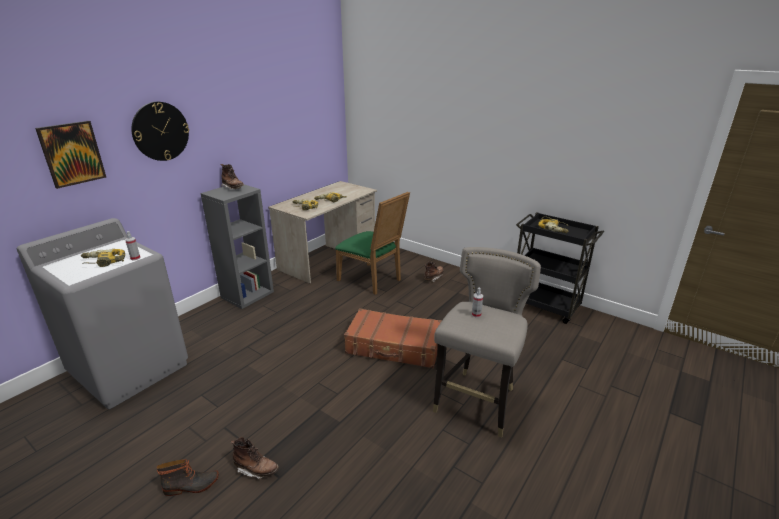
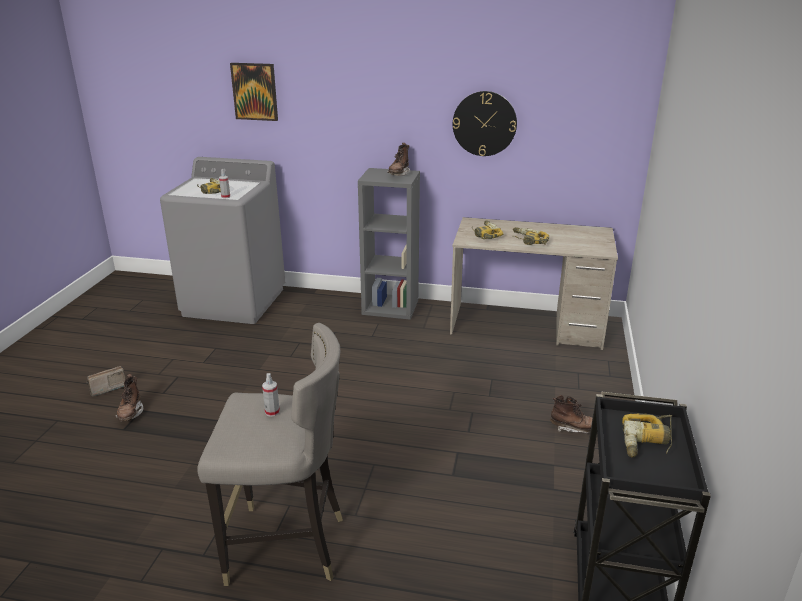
camera: 65 degrees right, 0 degrees up
wall clock [131,102,189,161] -> wall clock moved to [453,91,517,156]
boot [156,459,219,496] -> radio [87,366,126,396]
green chair [335,192,410,295] -> none
brown suitcase [344,308,442,368] -> none

